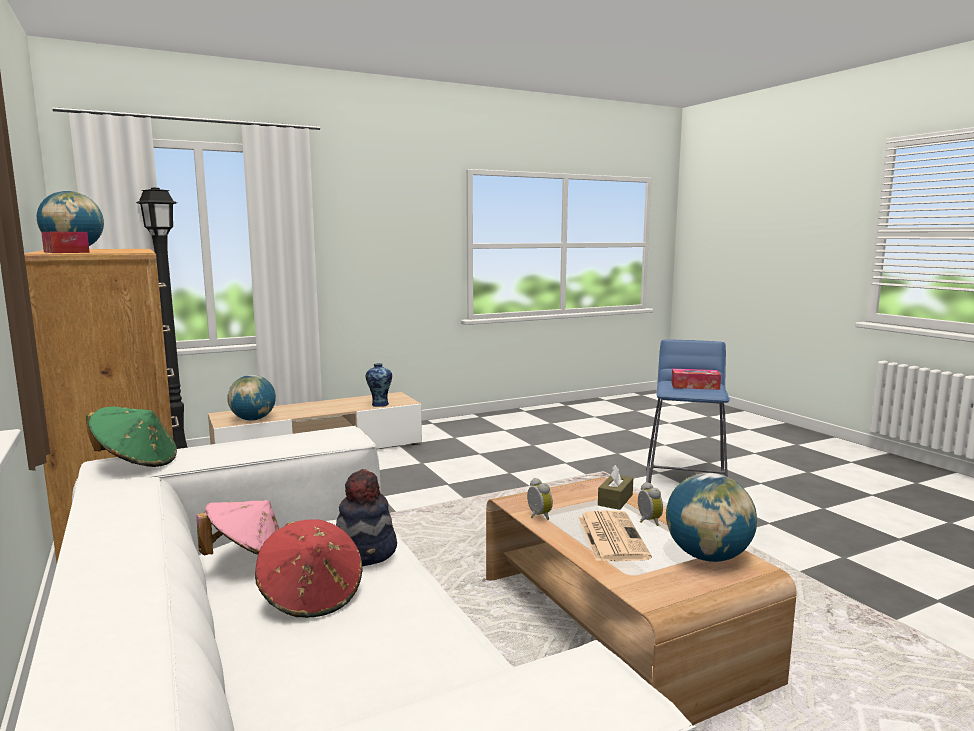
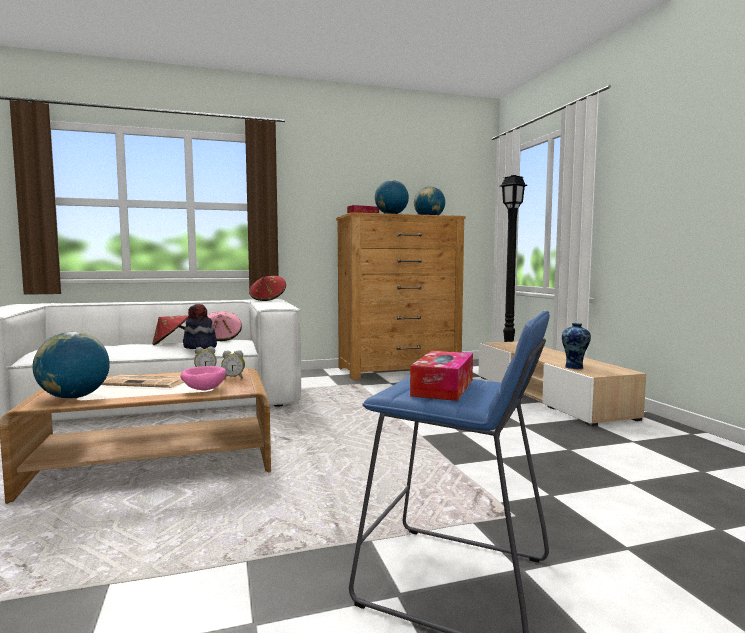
camera: 100 degrees right, 5 degrees down
green hat [86,406,177,467] -> red hat [249,276,286,301]
globe [227,375,276,421] -> globe moved to [375,180,409,214]
brown tissue box [598,465,633,510] -> pink bowl [180,366,226,390]
alarm clock [638,482,663,526] -> alarm clock moved to [221,350,245,379]

